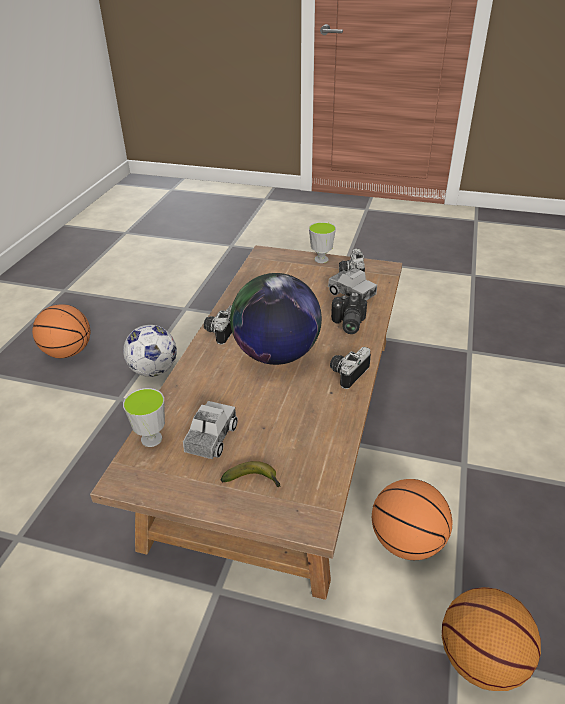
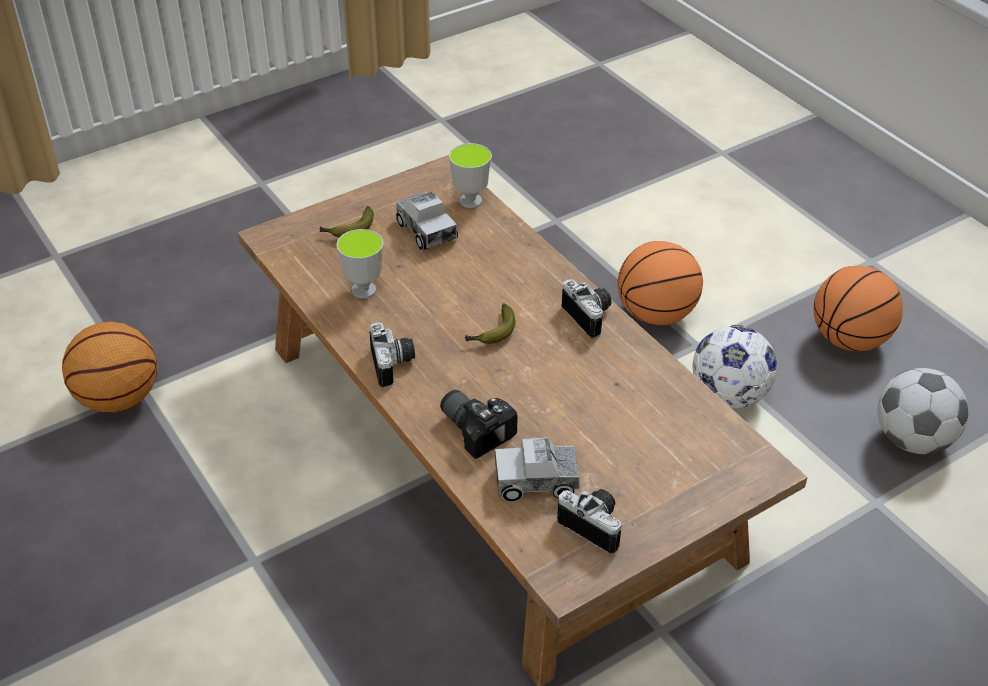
camera: 130 degrees right, 5 degrees up
globe [230,273,322,365] -> banana [465,304,515,344]
cup [309,222,336,263] -> cup moved to [337,229,383,298]
basketball [372,479,453,560] -> basketball moved to [617,241,703,325]
none -> football [878,368,969,454]

